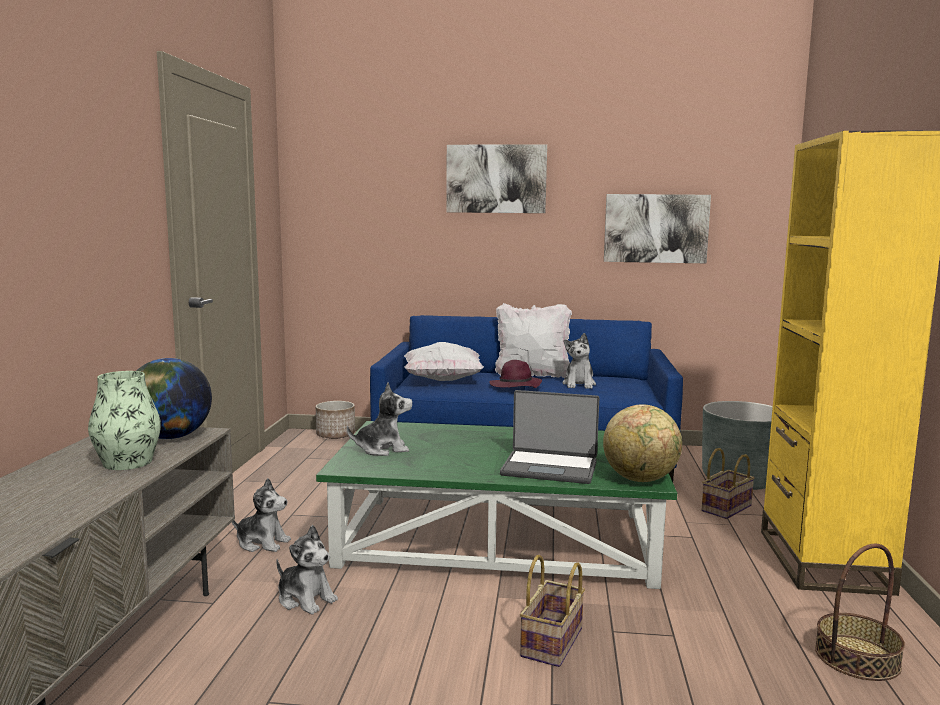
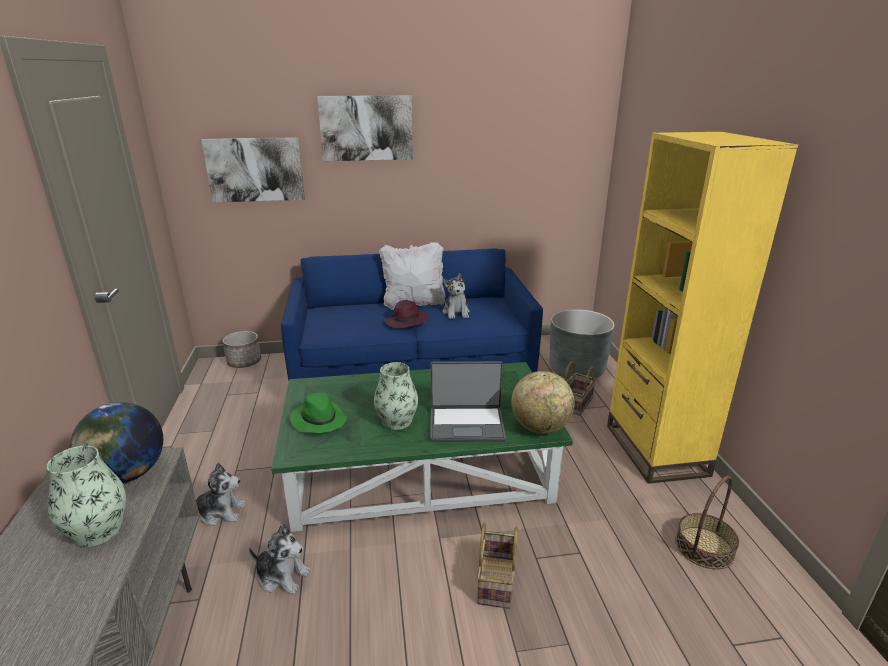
camera: 15 degrees left, 15 degrees up
plush toy [347,382,412,456] -> green hat [290,393,347,433]
white pillow [404,342,484,381] -> none
picture [604,194,711,263] -> picture moved to [201,137,305,202]
none -> vase [374,362,418,430]

